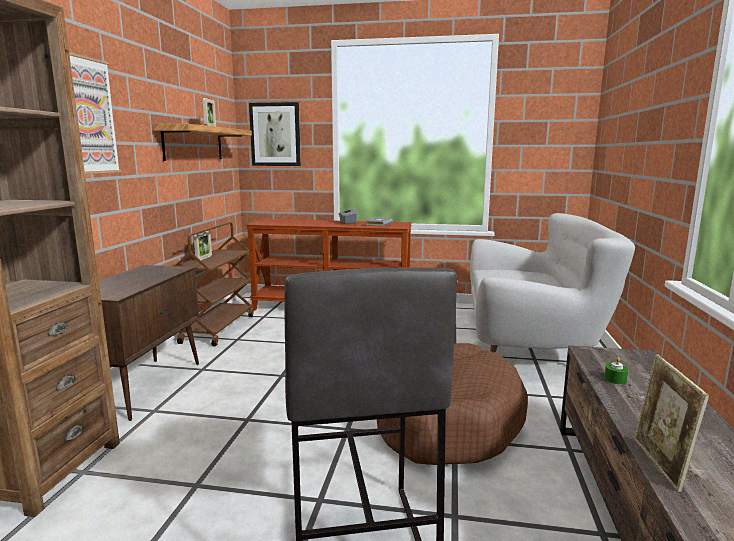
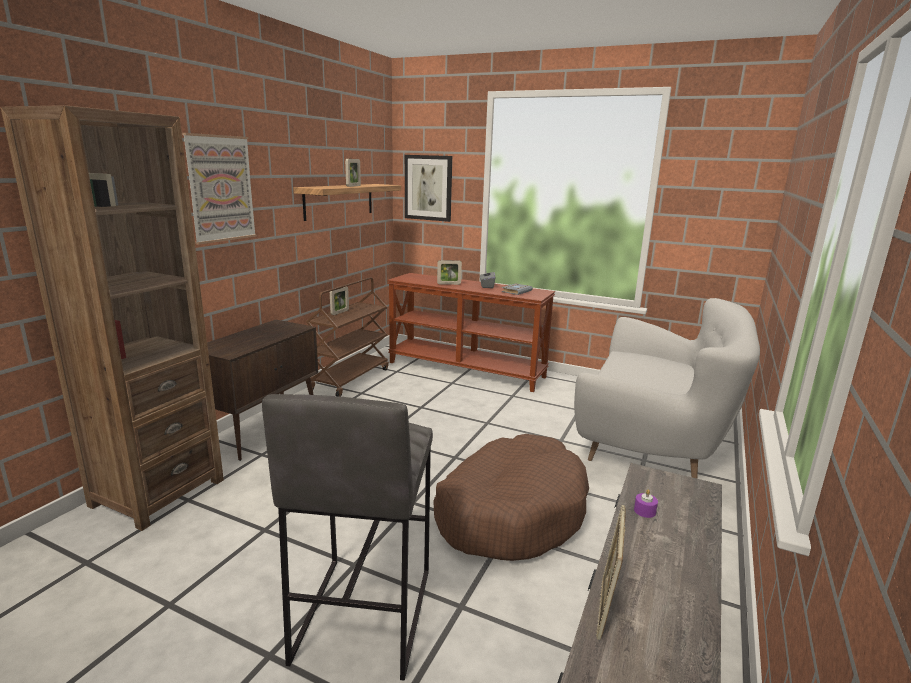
camera: 15 degrees right, 5 degrees up
green candle [604,357,629,384] -> purple candle [634,489,658,518]
none -> picture frame [437,260,462,285]

